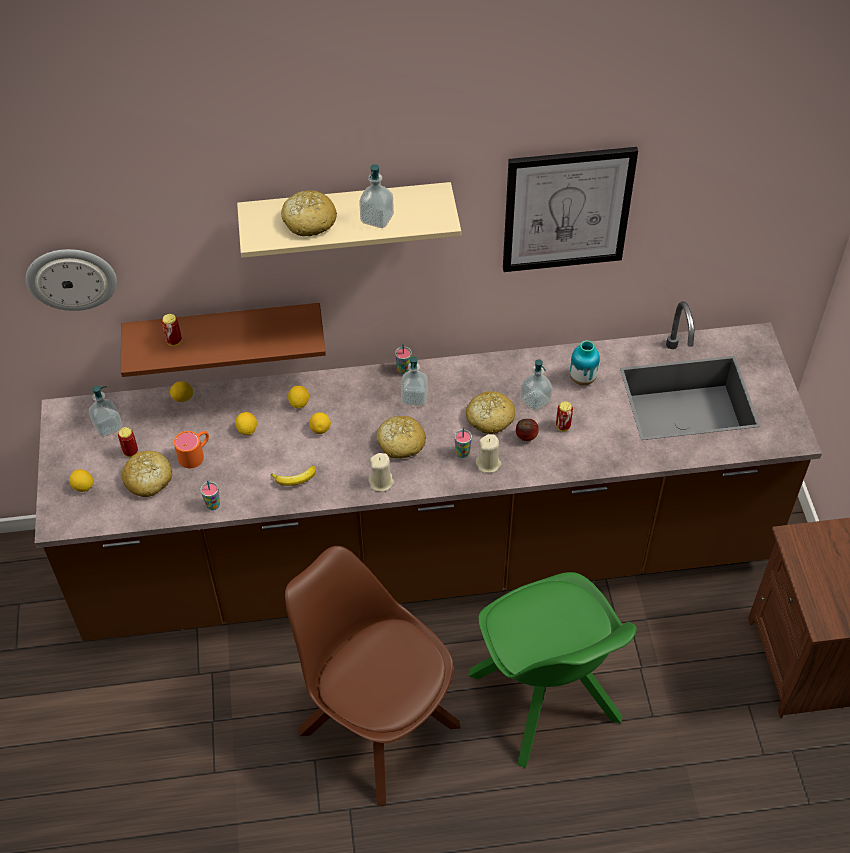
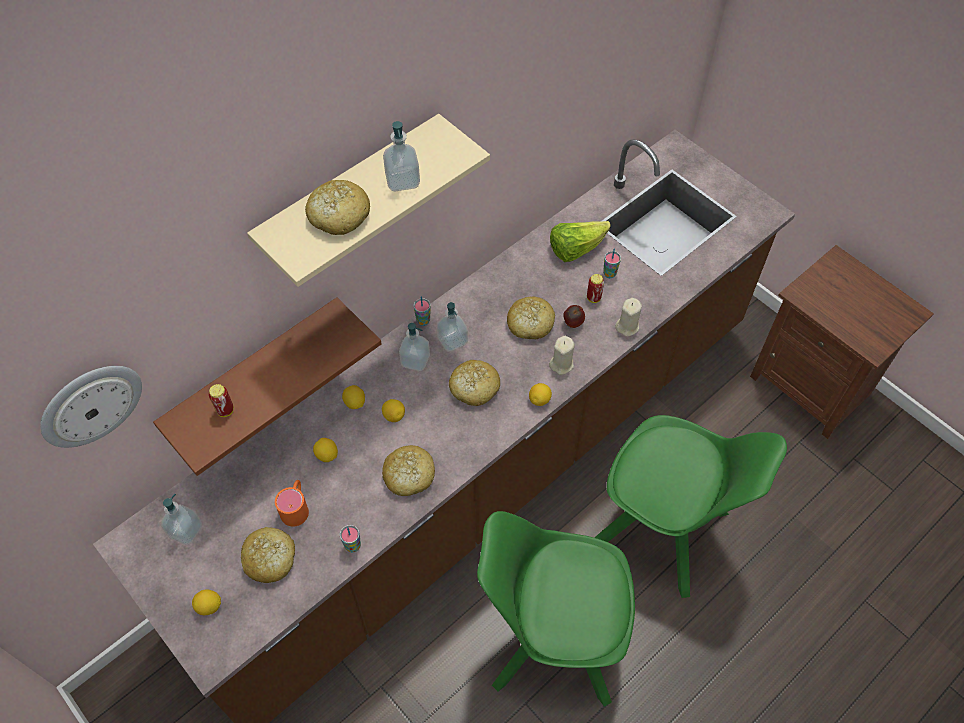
camera: 35 degrees left, 5 degrees up
can [118,427,138,457] -> none
lemon [170,381,193,402] -> lemon moved to [529,383,552,406]
banana [271,466,316,486] -> bread [382,445,435,496]
brown chair [285,546,461,806] -> green chair [477,511,635,707]
beige candle [368,453,394,492] -> beige candle moved to [615,298,642,337]
cup [455,427,472,458] -> cup moved to [603,249,621,278]
picture [503,147,638,272] -> none
soap dispenser [520,359,553,411] -> soap dispenser moved to [399,323,430,371]
vase [570,340,600,386] -> lettuce [550,221,611,262]

